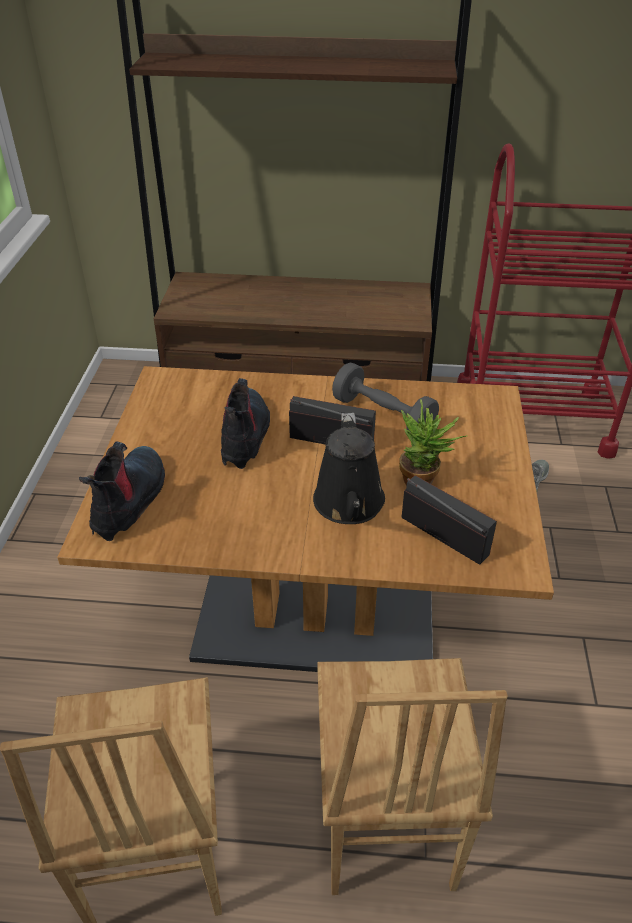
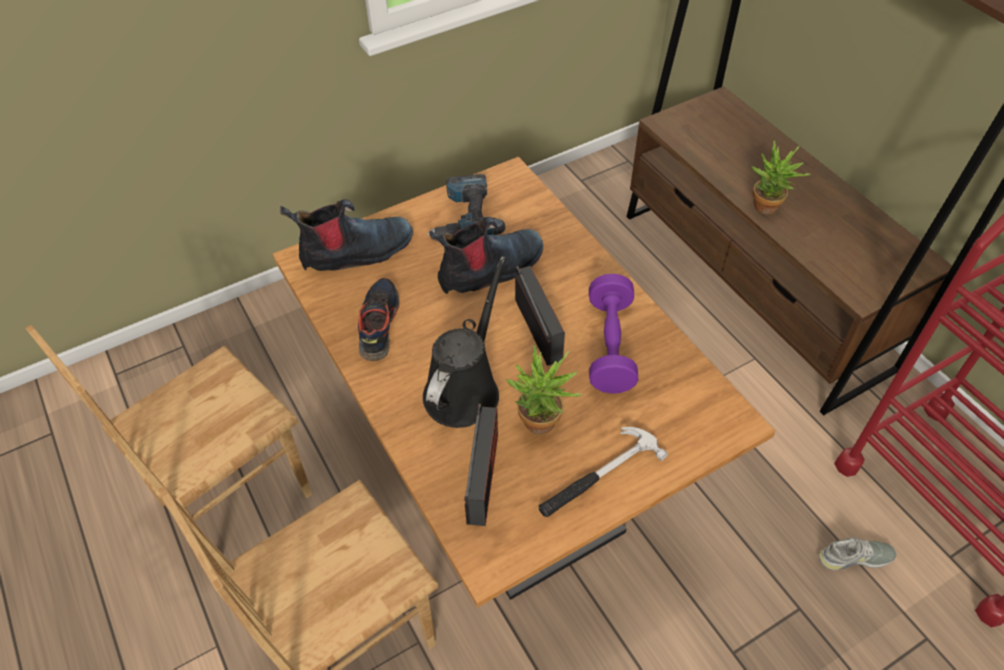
camera: 55 degrees right, 10 degrees up
black watering can [313,413,385,524] -> black watering can turned 150 degrees clockwise [423,257,506,428]
grey dumbbell [332,363,439,432] -> purple dumbbell [589,274,638,394]
none -> shoe [358,278,400,361]
none -> power drill [427,174,505,237]
none -> hammer [538,427,668,517]
none -> potted plant [751,141,811,214]

